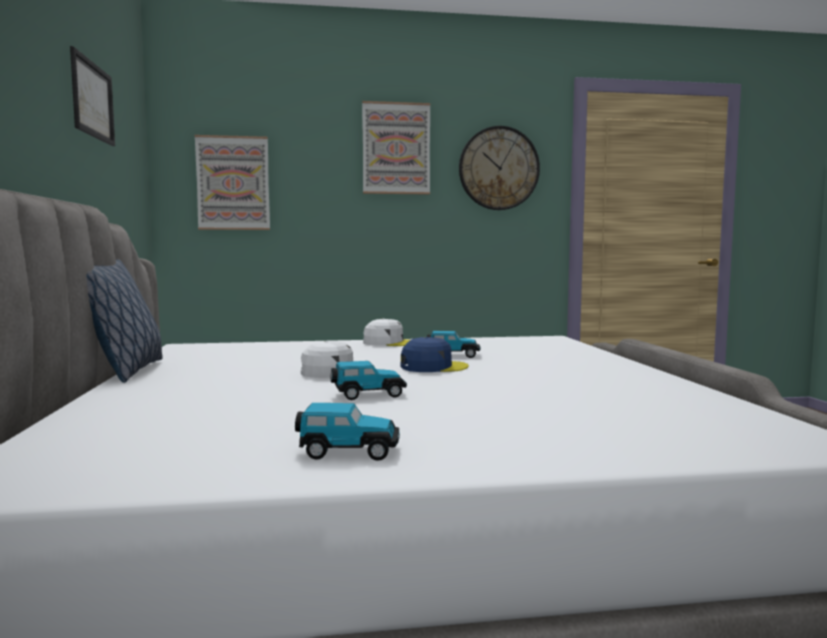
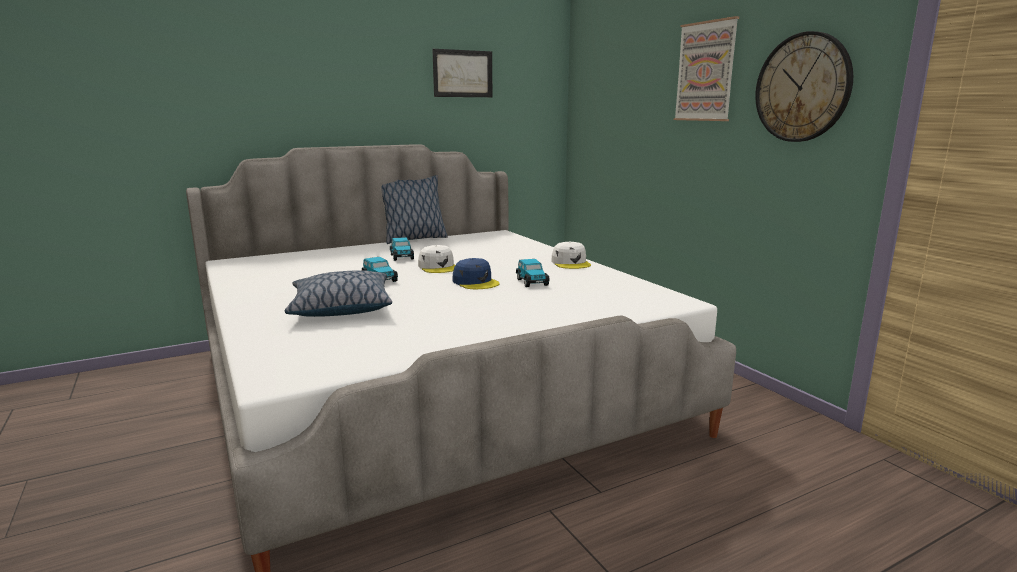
camera: 70 degrees right, 10 degrees up
picture [195,135,270,230] -> none
toy car [295,403,400,461] -> toy car moved to [390,237,414,261]
none -> pillow [285,270,392,317]

